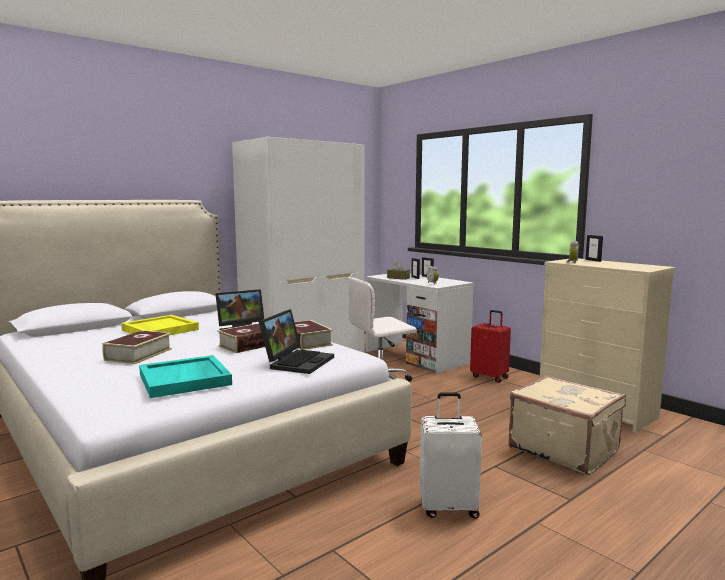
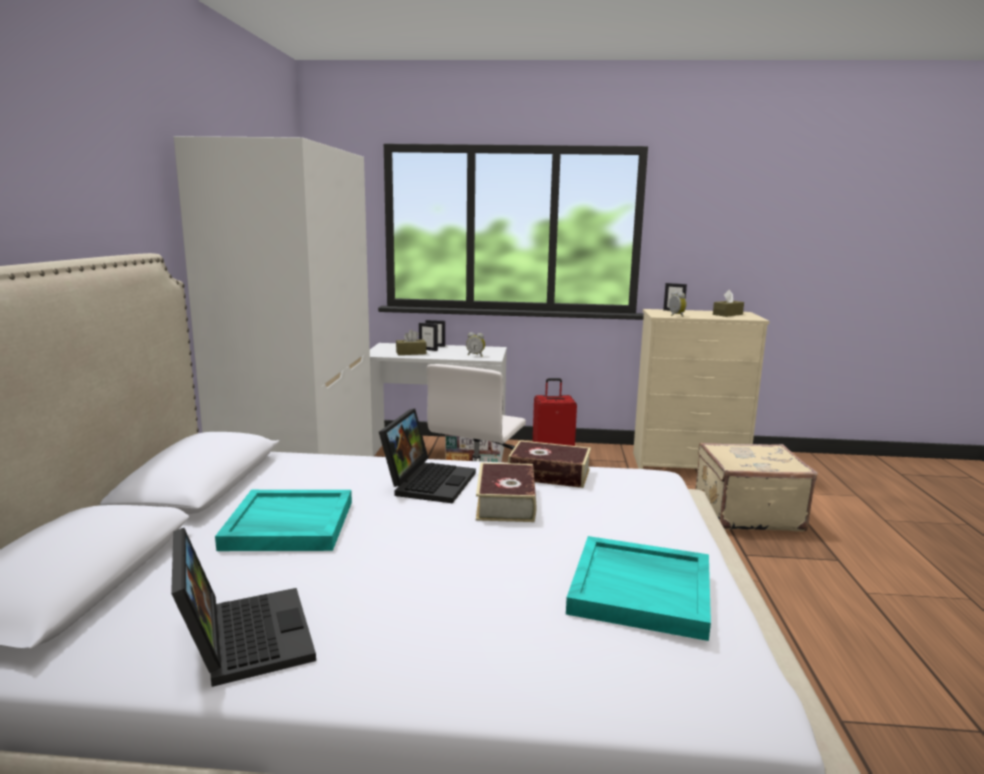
camera: 45 degrees left, 5 degrees up
book [102,330,172,364] -> none
yellow tray [121,315,199,336] -> turquoise tray [215,490,352,551]
laptop [259,309,334,374] -> laptop moved to [171,528,316,687]
white suitcase [420,392,482,519] -> none
none -> brown tissue box [713,290,744,317]

